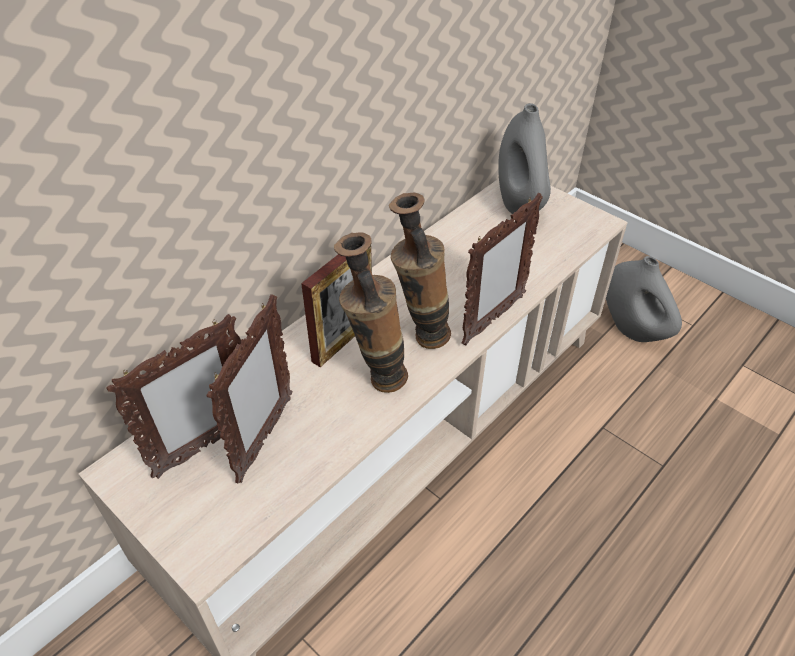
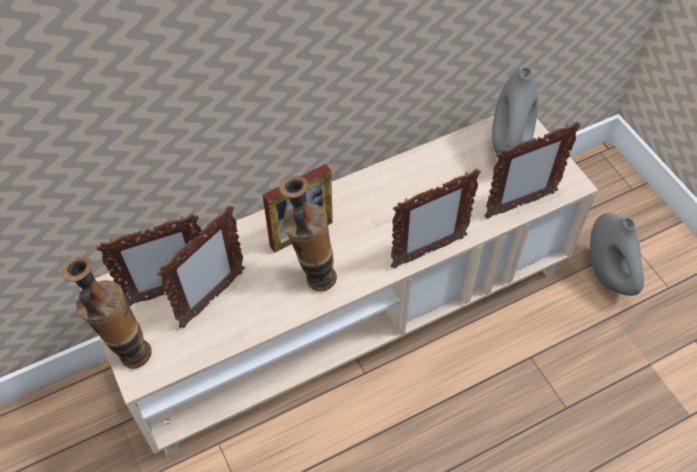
camera: 20 degrees right, 10 degrees up
vase [389,193,451,349] -> vase moved to [61,256,152,369]
none -> picture frame [484,122,581,219]

